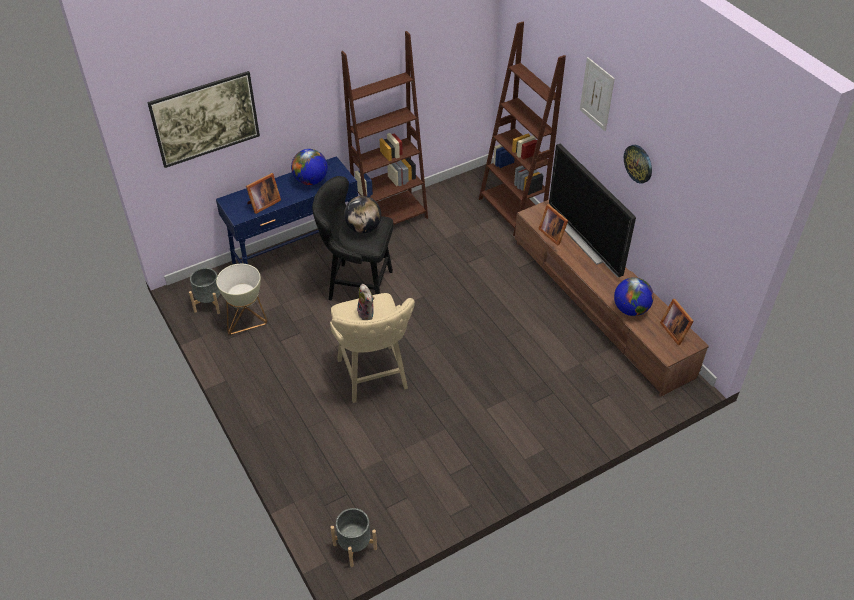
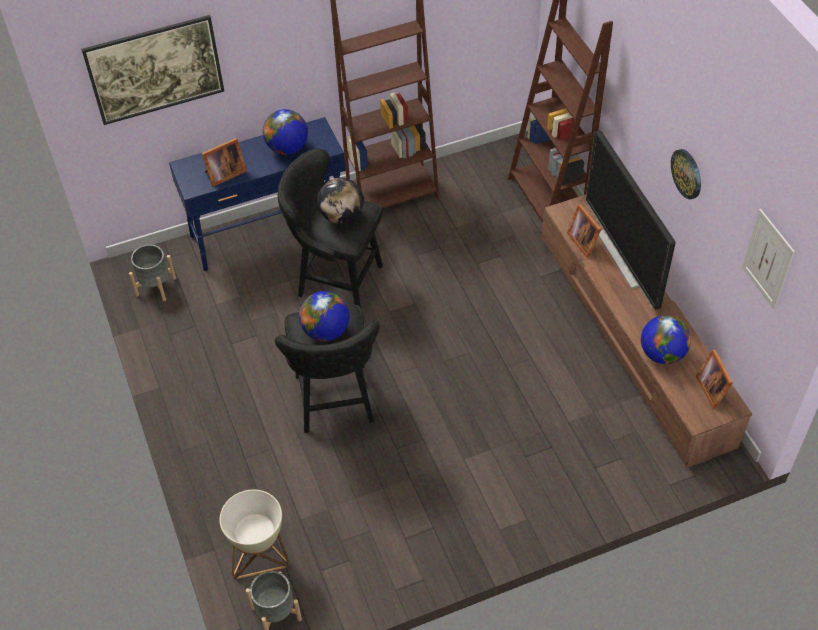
camera: 10 degrees right, 5 degrees up
planter [216,264,267,335] -> planter moved to [219,489,289,579]
beige stool [330,293,415,403] -> black stool [275,305,380,433]
plush toy [357,284,375,320] -> globe [299,291,349,341]
picture [580,57,615,131] -> picture moved to [742,209,795,309]

